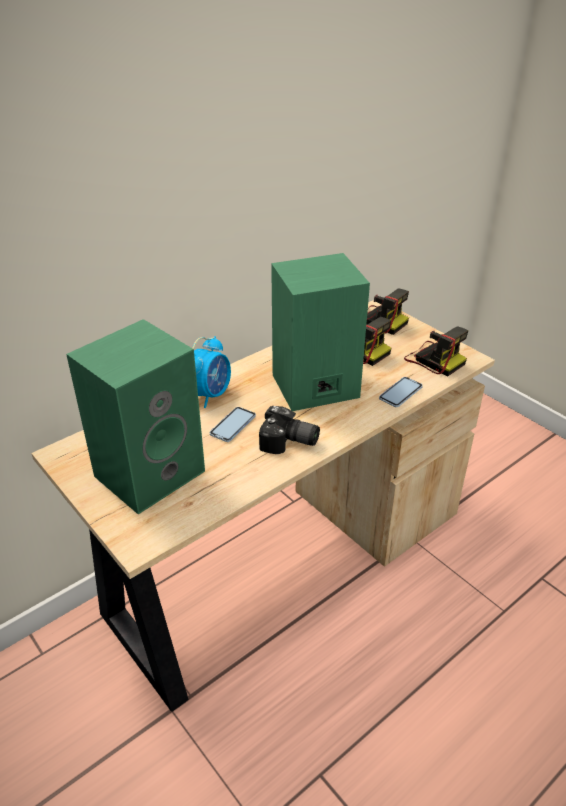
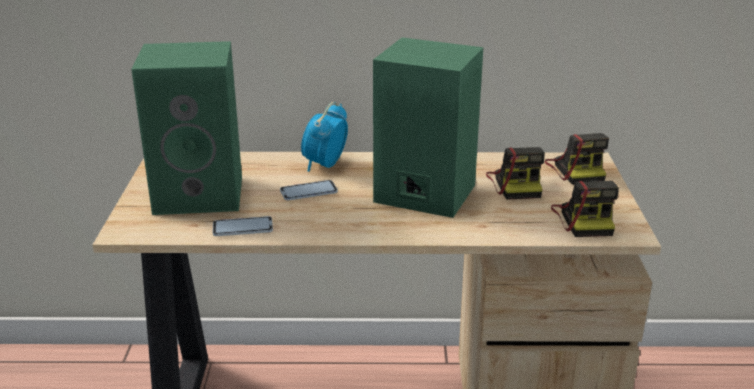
camera: 40 degrees right, 10 degrees down
alarm clock [192,336,231,408] -> alarm clock turned 135 degrees clockwise [301,102,348,172]
camera [259,406,320,454] -> none
phone [379,377,423,407] -> phone moved to [213,216,273,236]

